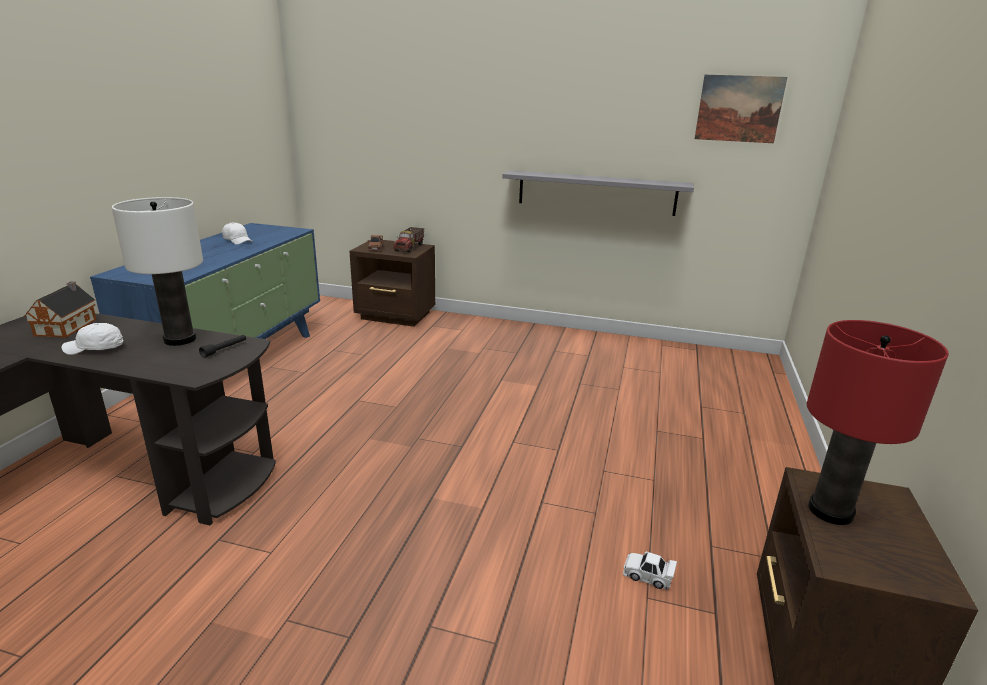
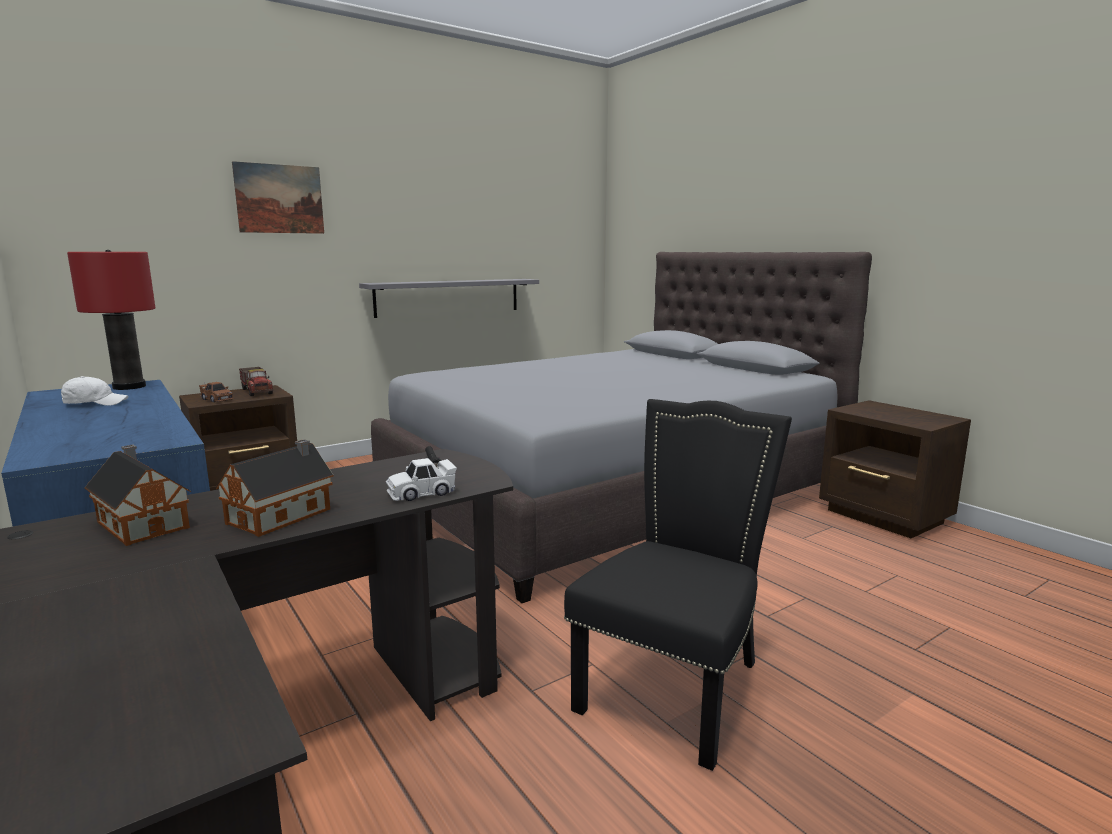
camera: 50 degrees left, 10 degrees down
white cap [62,323,123,355] -> toy house [216,439,334,537]
white table lamp [112,197,203,346] -> none
white toy car [623,551,677,590] -> white toy car moved to [386,457,457,501]
picture [695,75,787,143] -> picture moved to [232,161,324,234]
red table lamp [807,320,949,525] -> red table lamp moved to [67,250,155,390]
none -> grey bed [371,252,872,603]
none -> black chair [564,399,792,771]

